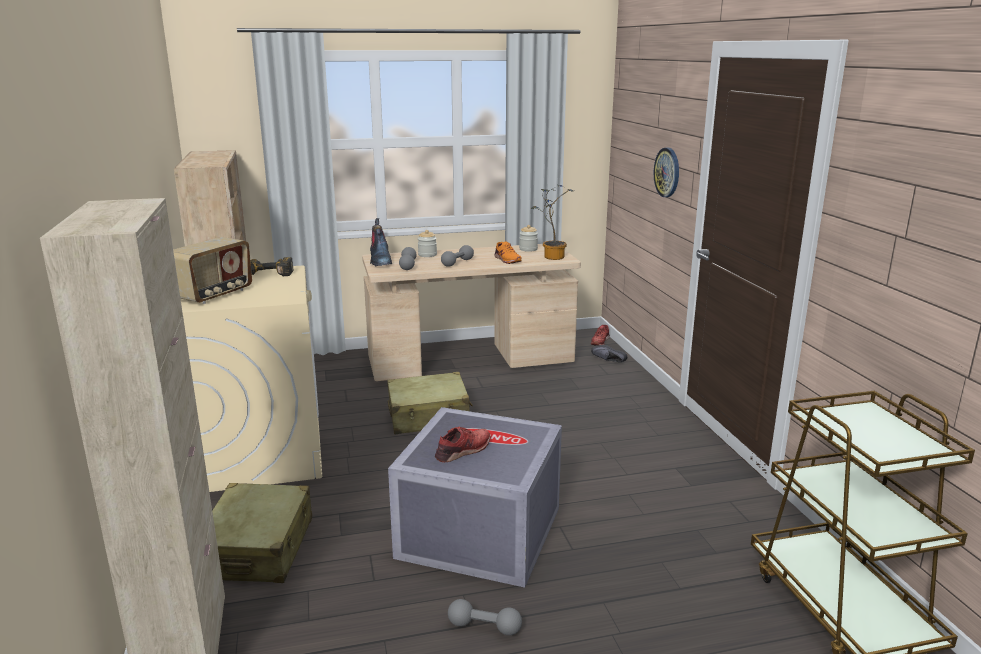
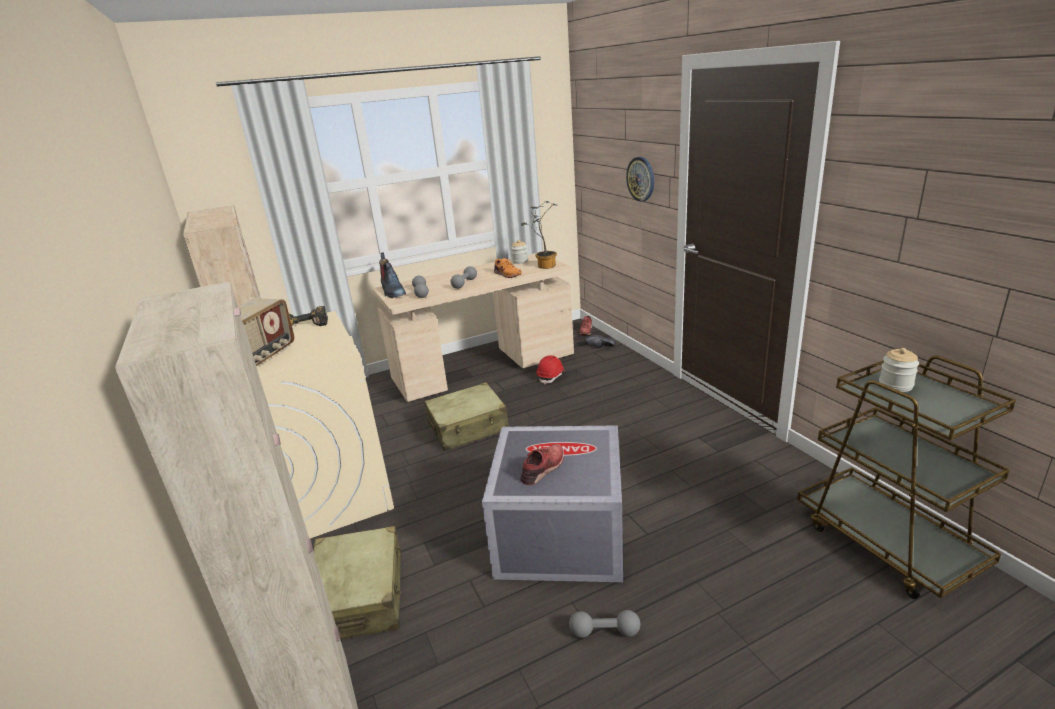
camera: 10 degrees left, 5 degrees up
jar [418,230,437,257] -> jar moved to [879,348,919,392]
none -> red hard hat [536,355,565,385]

